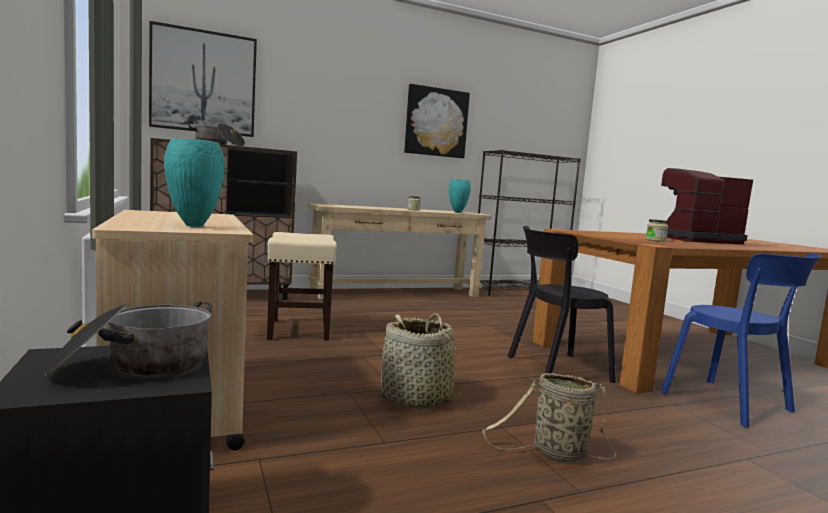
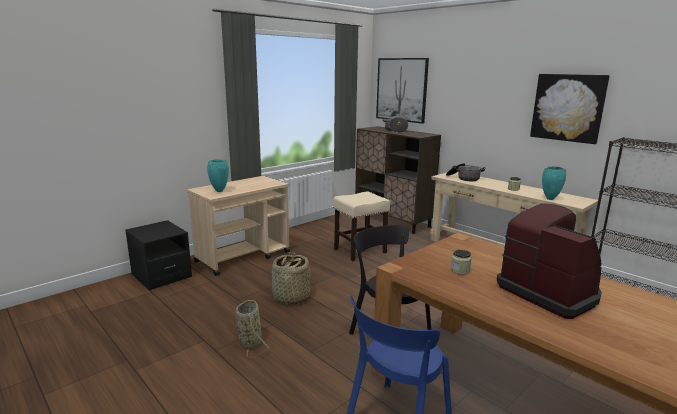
camera: 70 degrees right, 10 degrees up
cooking pot [45,301,212,377] -> cooking pot moved to [446,163,485,181]

